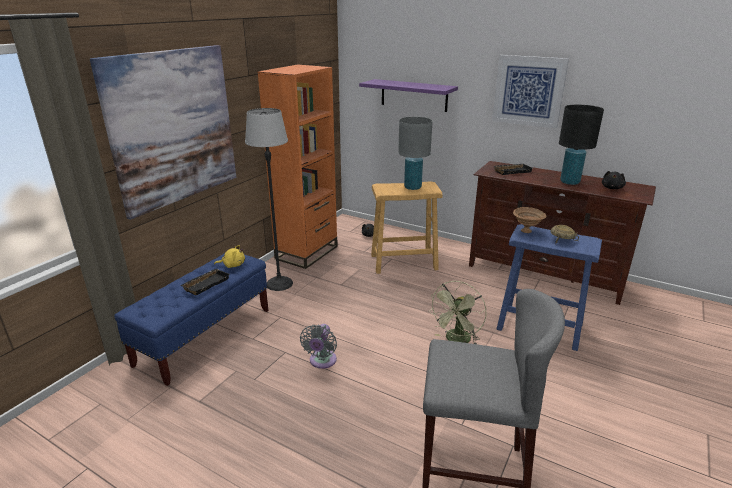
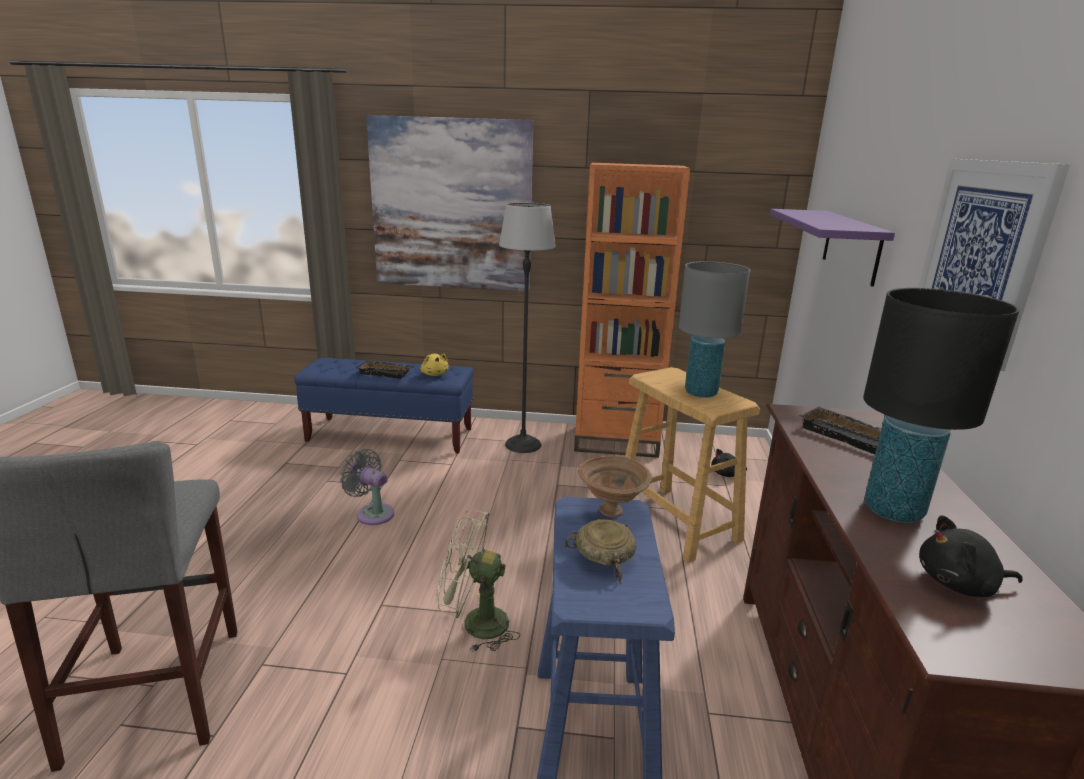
camera: 65 degrees right, 5 degrees down
grey fan [300,324,337,369] -> grey fan turned 45 degrees clockwise [340,449,394,525]

